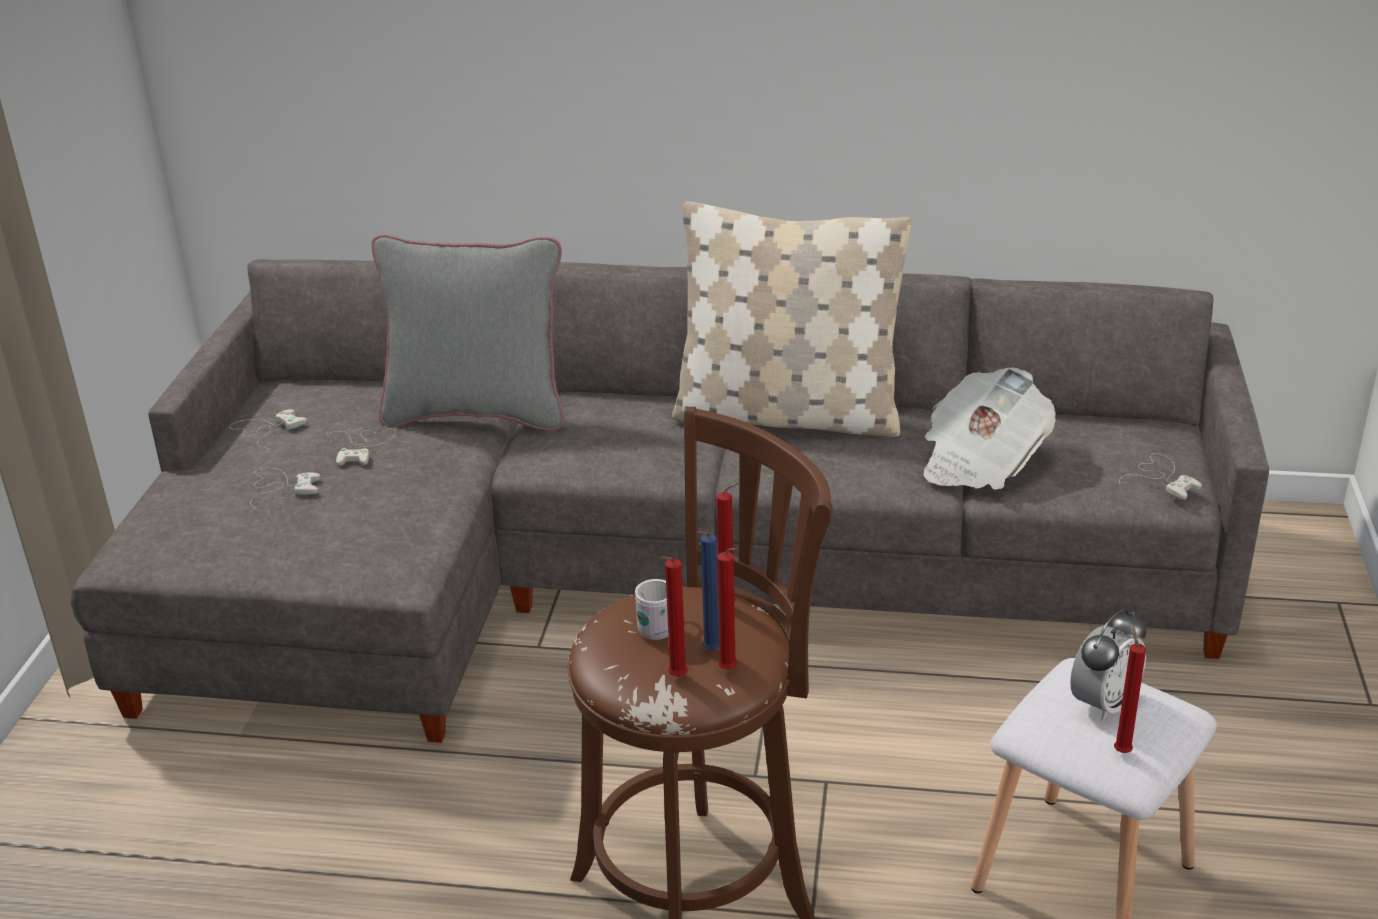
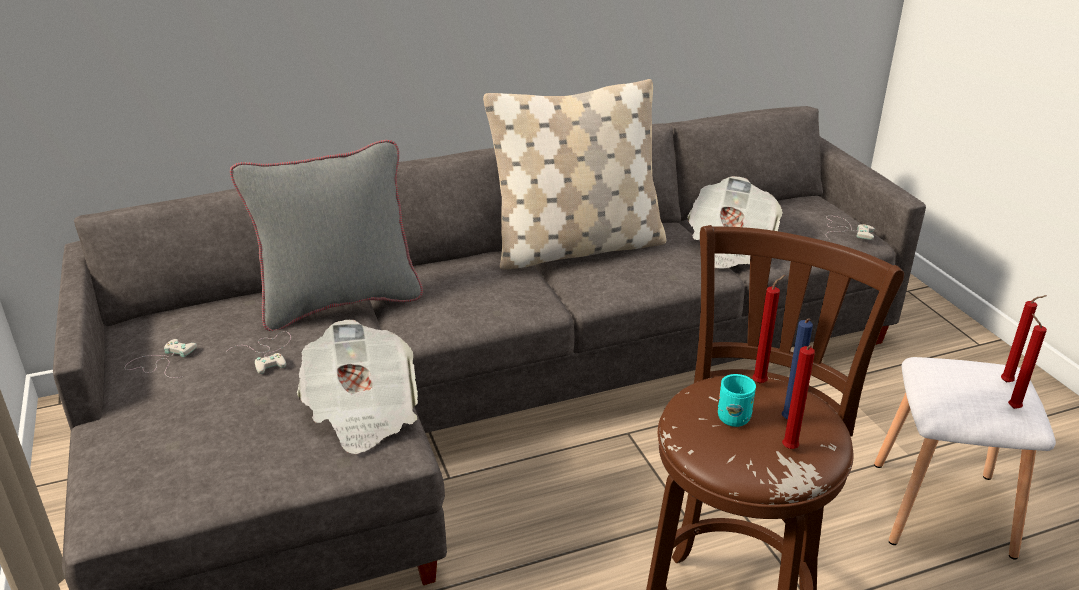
camera: 30 degrees left, 0 degrees up
white game controller [250,468,321,508] -> none
white mug [635,579,668,640] -> turquoise mug [718,374,756,427]
red candle [717,548,739,670] -> red candle moved to [1001,295,1047,383]
alarm clock [1070,609,1146,722] -> none
none -> newspaper [297,320,418,454]

